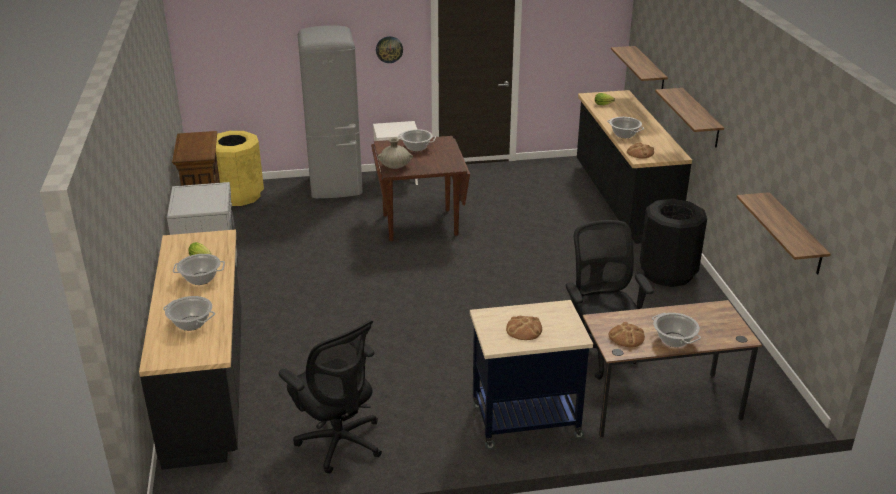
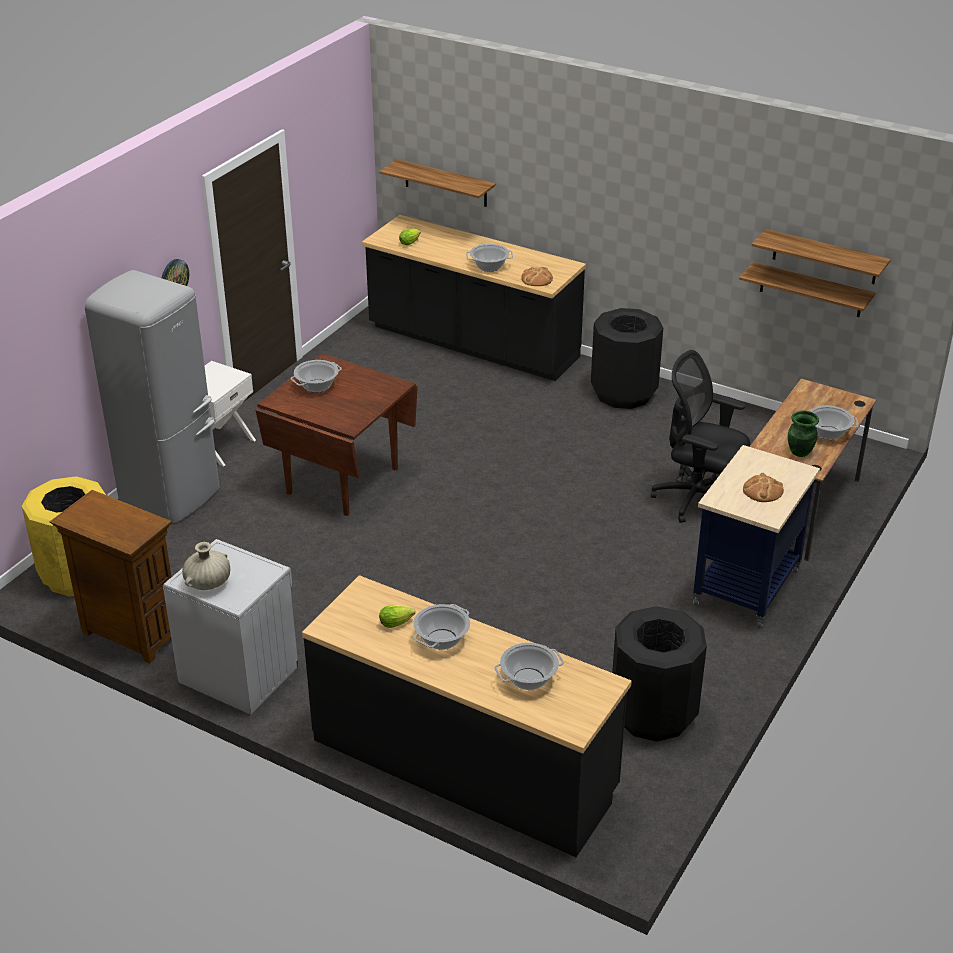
camera: 50 degrees left, 5 degrees up
black office chair [279,320,382,473] -> black trash can [612,606,707,742]
beige vase [377,138,413,169] -> beige vase moved to [182,542,230,590]
bread [608,322,645,347] -> green vase [788,411,819,457]
shelf [655,88,724,148] -> shelf moved to [752,229,891,284]

